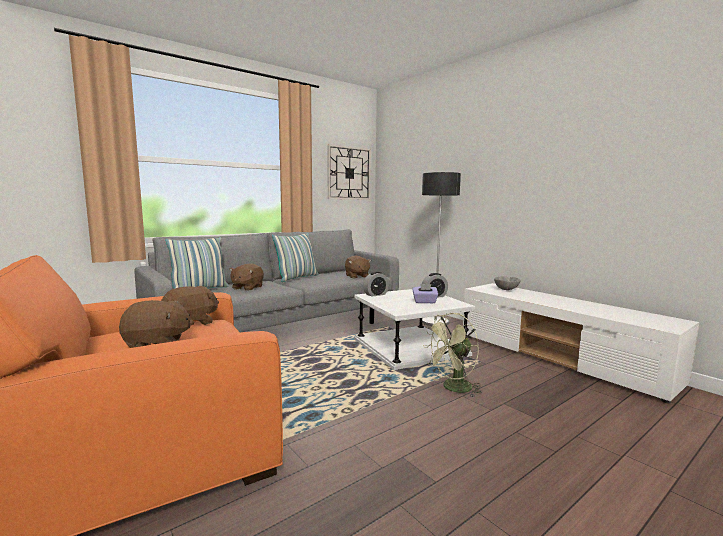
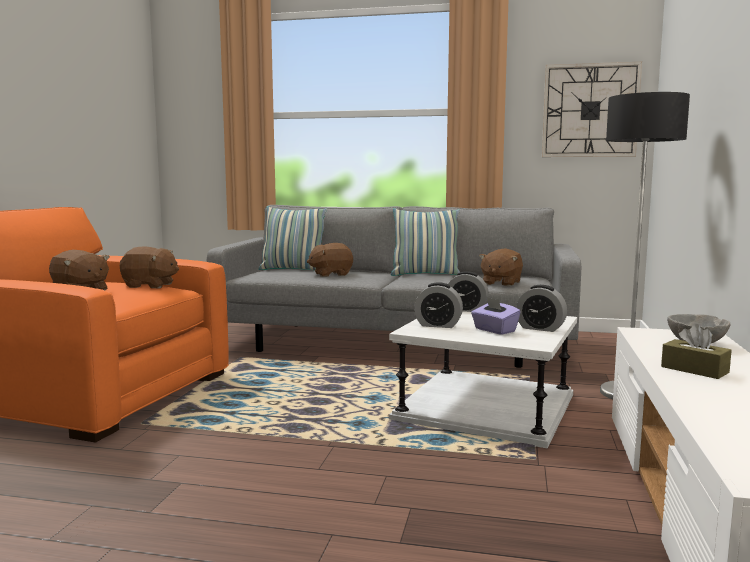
camera: 50 degrees right, 0 degrees up
green fan [423,313,482,398] -> none
none -> alarm clock [414,282,463,328]
none -> brown tissue box [661,324,732,379]

